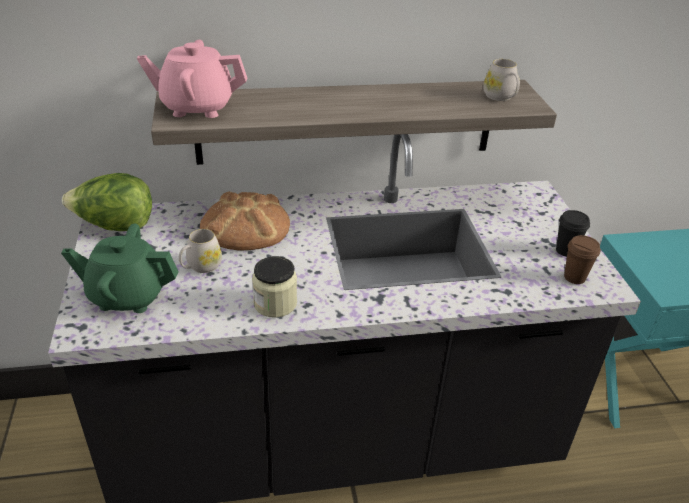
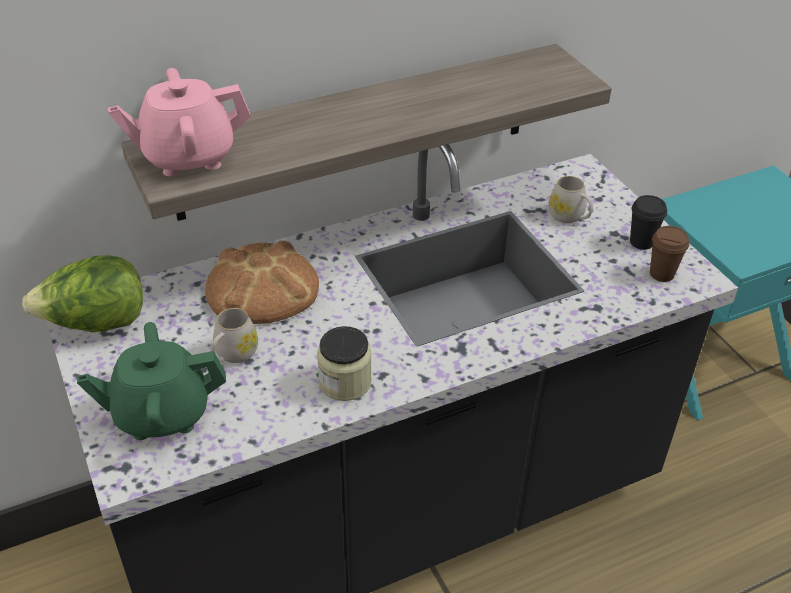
camera: 15 degrees left, 5 degrees up
white mug [483,59,520,101] -> white mug moved to [548,176,593,223]

